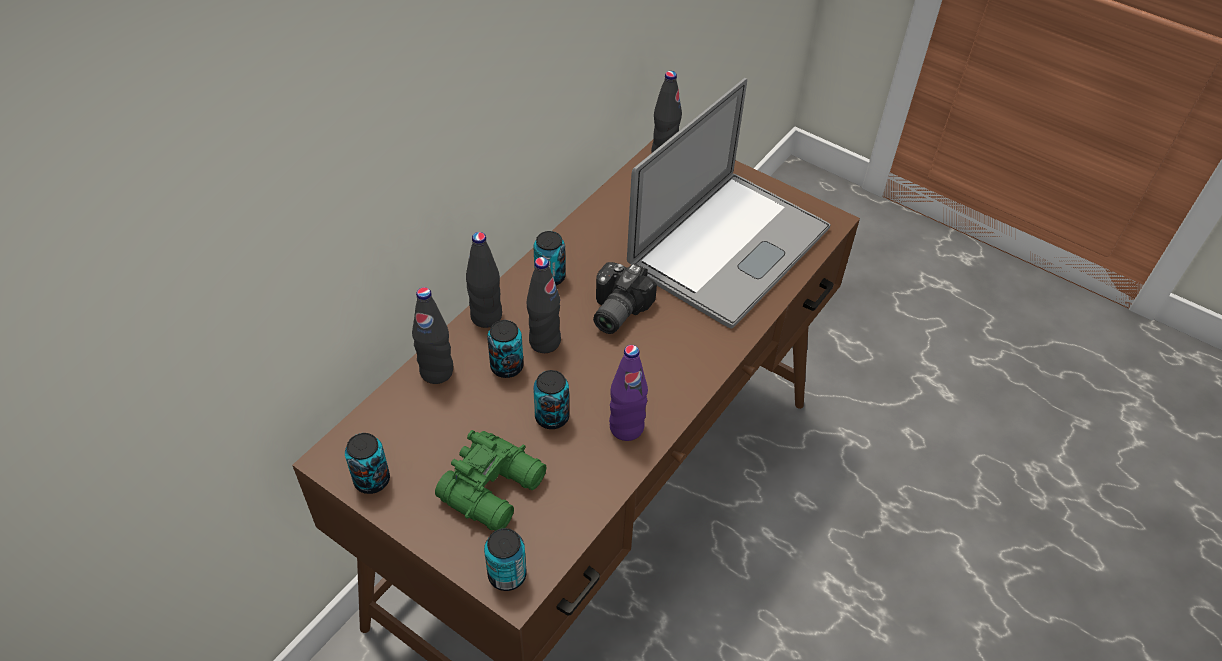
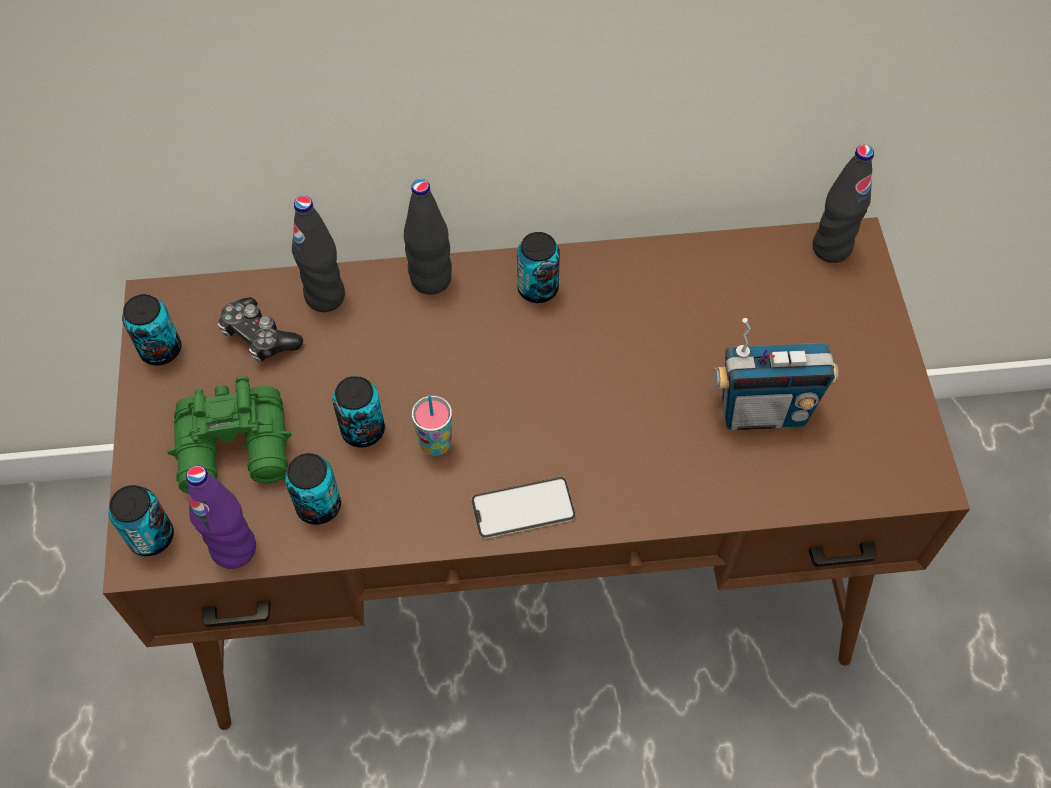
camera: 50 degrees right, 10 degrees up
can [487,320,524,378] -> can moved to [285,453,341,525]
black bottle [527,257,561,353] -> none
camera [593,262,657,334] -> none
purple bottle [609,345,648,441] -> purple bottle moved to [186,465,256,569]
laptop [627,78,831,329] -> radio [713,318,839,430]
none -> game controller [218,297,303,362]
none -> cup [412,395,452,456]
none -> phone [471,477,575,539]

